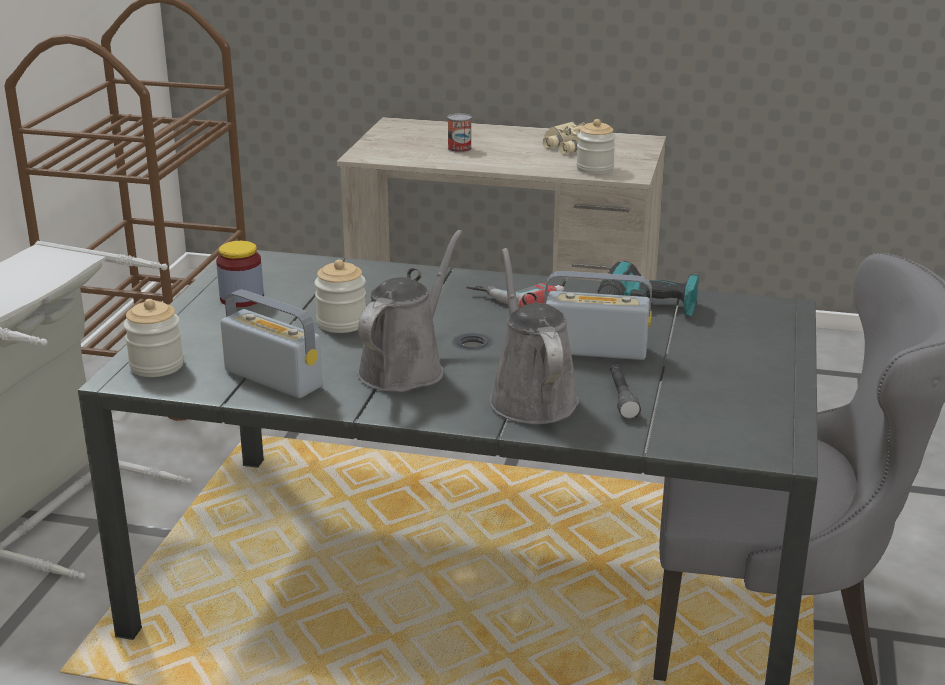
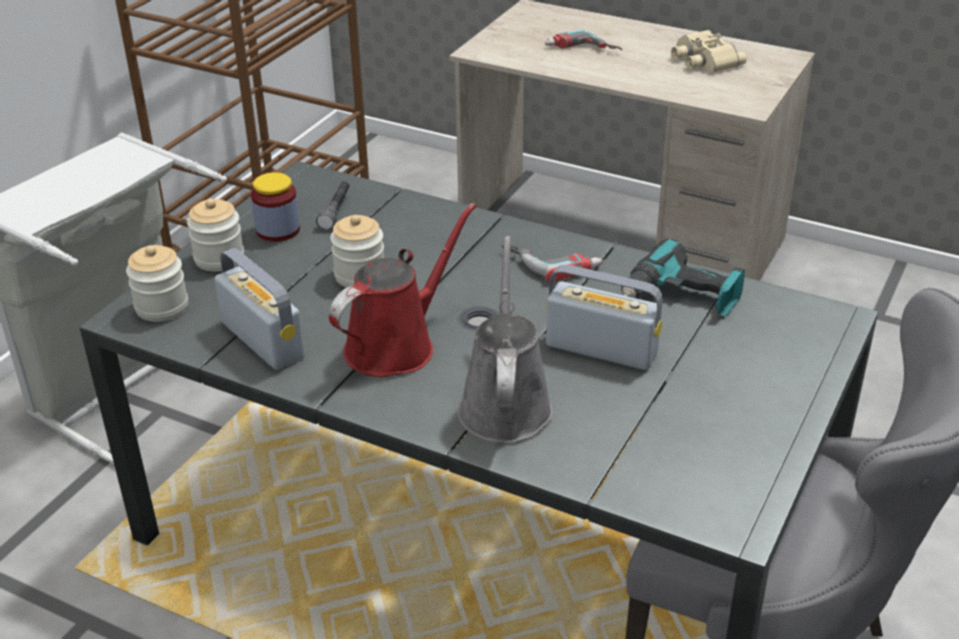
camera: 15 degrees right, 10 degrees up
grey watering can [357,230,462,392] -> red watering can [329,203,476,377]
can [448,113,472,153] -> power drill [545,28,622,50]
jar [576,119,616,174] -> jar moved to [187,198,244,271]
grey flashlight [610,364,641,419] -> grey flashlight moved to [316,181,349,230]

